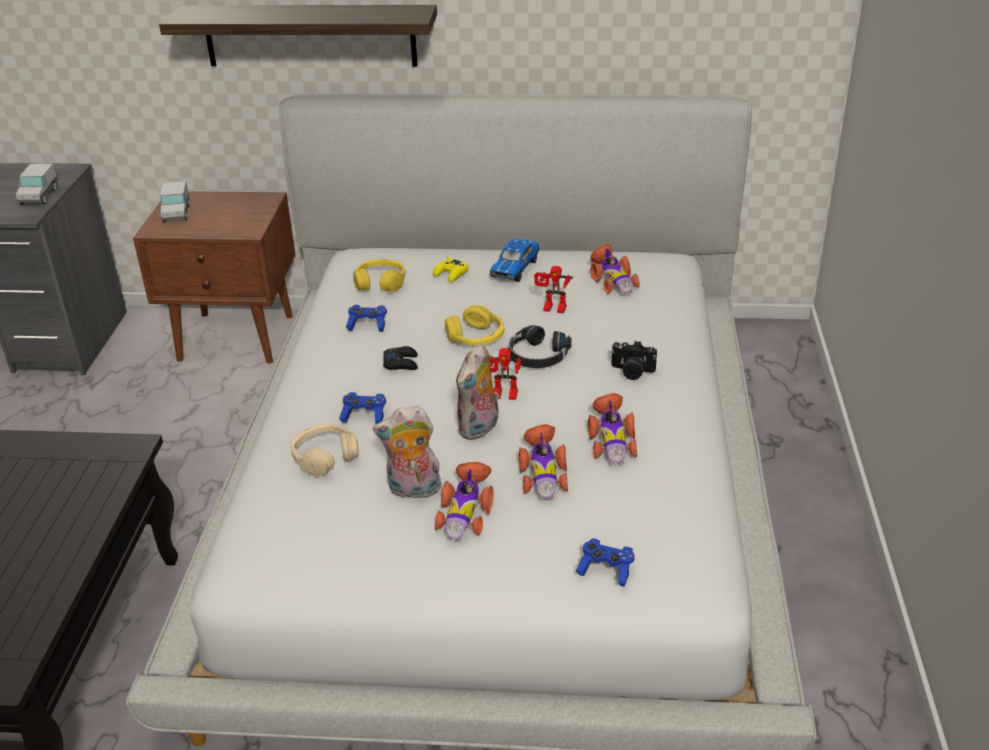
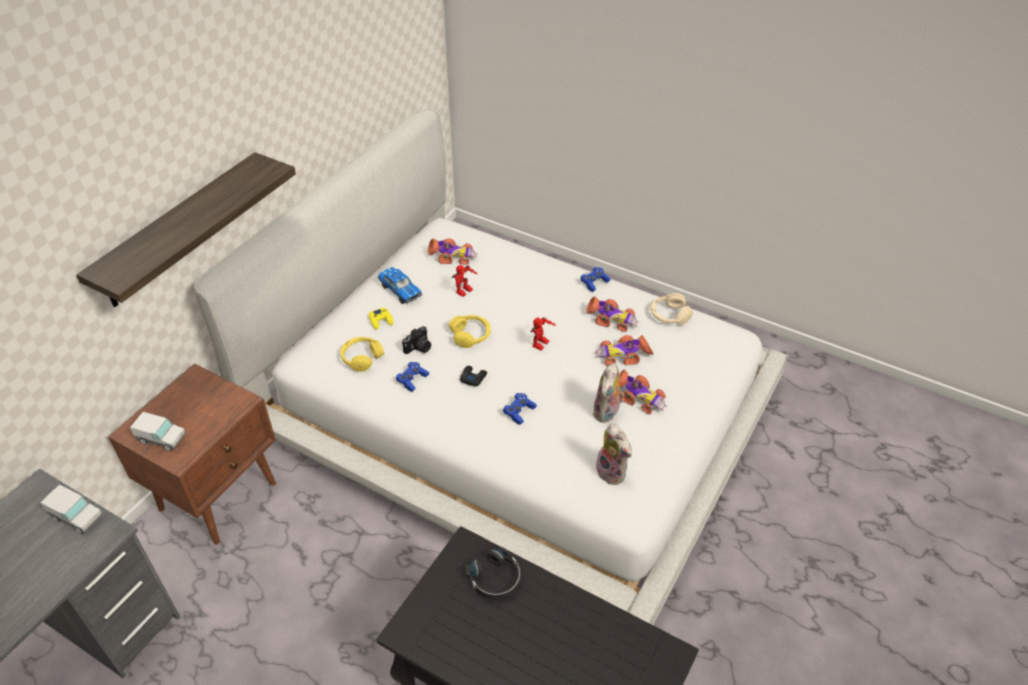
camera: 65 degrees left, 10 degrees up
beige headphones [291,424,359,476] -> beige headphones moved to [651,293,693,325]
plush toy [456,343,499,440] -> plush toy moved to [596,424,632,485]
black headphones [509,325,572,368] -> black headphones moved to [465,546,521,600]
toy car [519,424,568,499] -> toy car turned 150 degrees clockwise [595,335,653,365]
blue game controller [576,539,635,587] -> blue game controller moved to [581,267,610,292]
camera [611,341,657,380] -> camera moved to [402,326,431,354]

